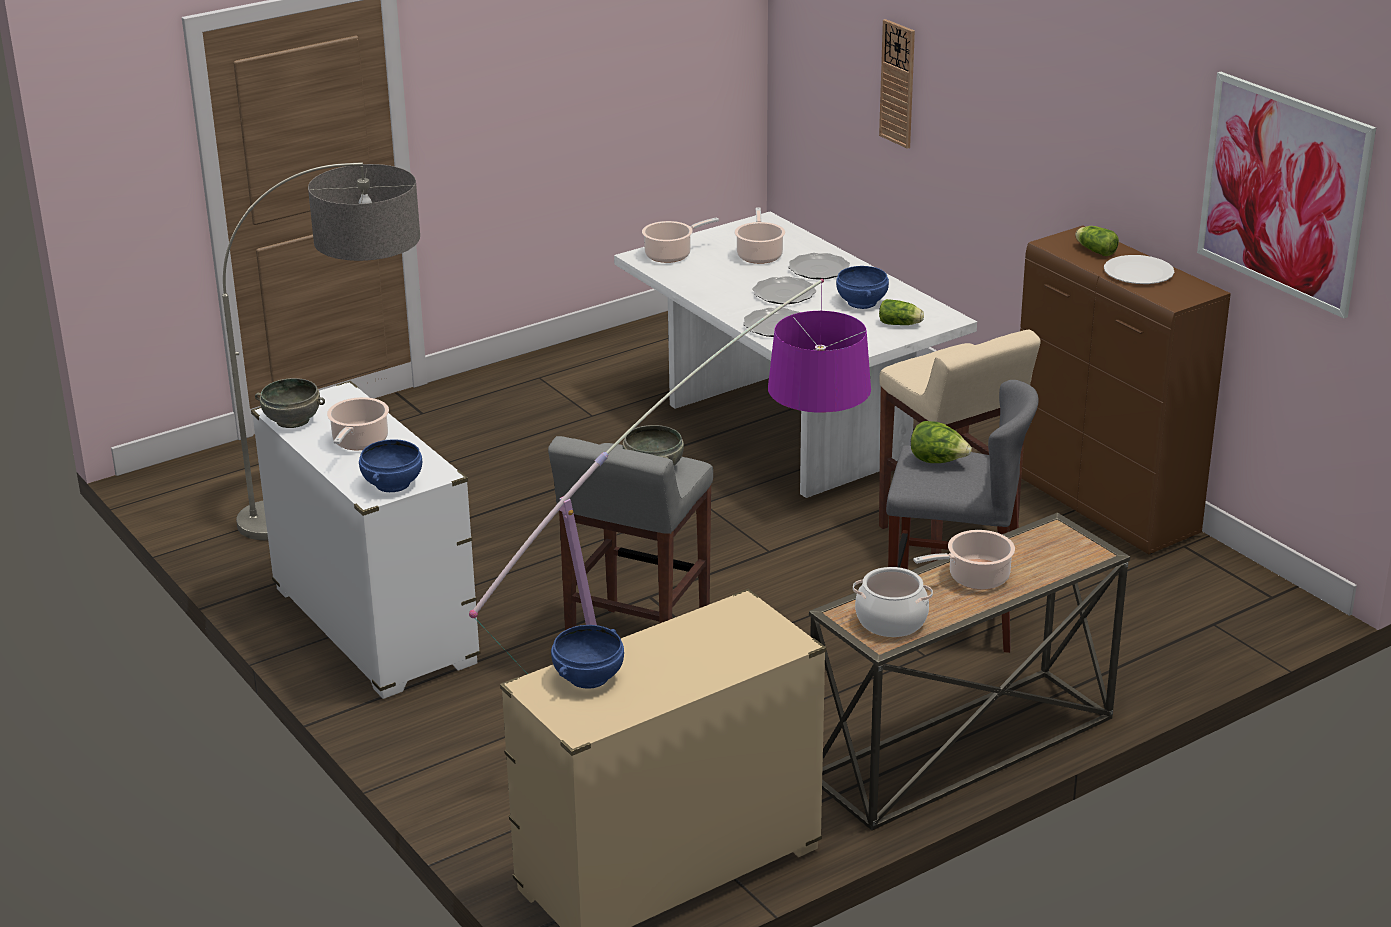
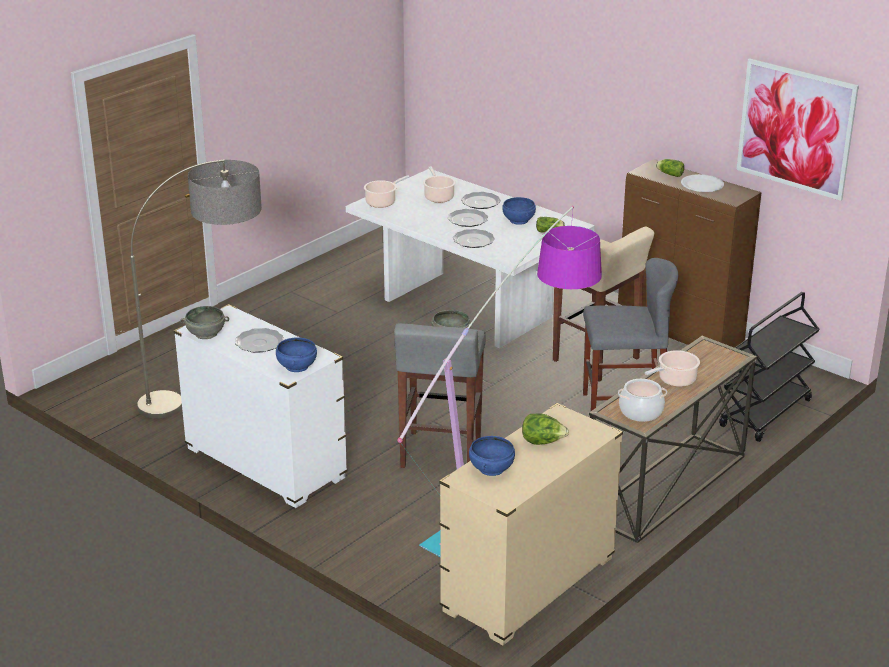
camera: 15 degrees left, 0 degrees up
cooking pot [327,397,389,450] -> plate [235,328,284,353]
wall clock [879,19,915,149] -> none
lettuce [911,421,972,463] -> lettuce moved to [522,413,569,445]
none -> black cart [719,292,820,442]

